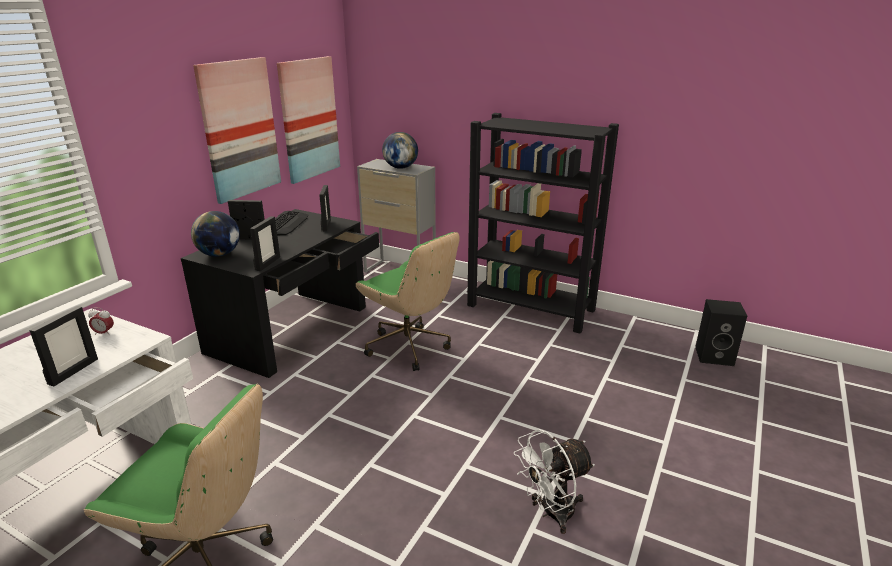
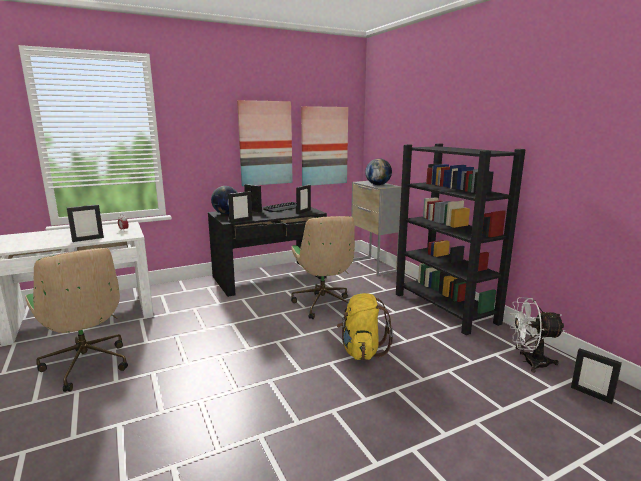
camera: 35 degrees right, 10 degrees down
white fan [513,429,595,534] -> white fan moved to [510,298,565,372]
black speaker [695,299,747,366] -> picture frame [571,348,622,404]
none -> yellow backpack [337,293,393,360]

